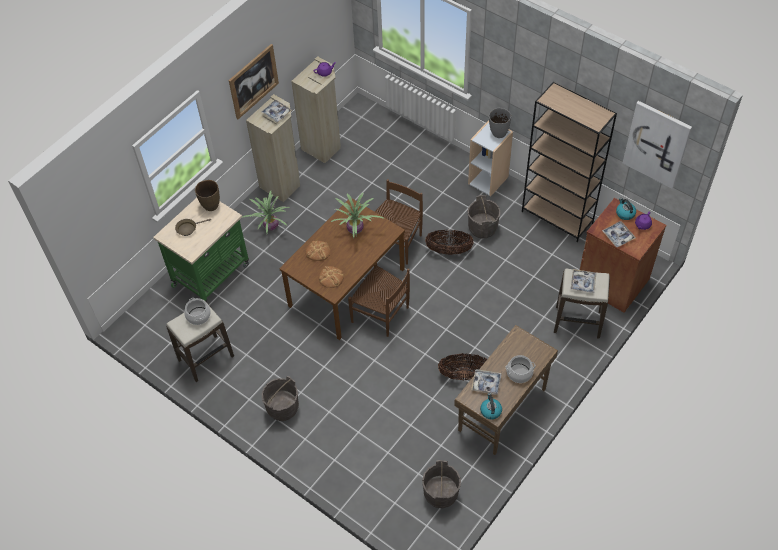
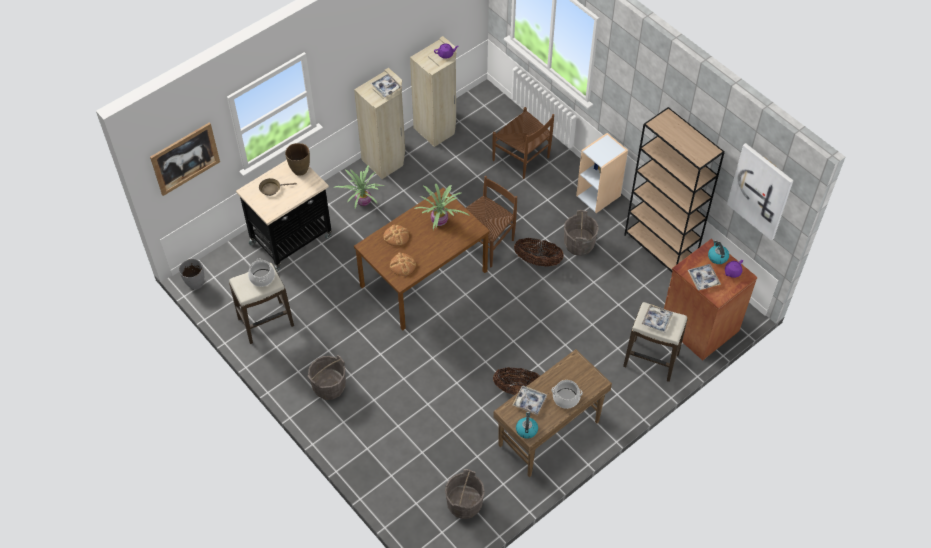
camera: 10 degrees right, 0 degrees up
green cart [153,198,249,303] -> black cart [236,160,332,271]
picture [229,44,279,119] -> picture moved to [150,122,220,196]
brown chair [348,263,410,337] -> brown chair moved to [492,107,554,179]
grey vase [489,108,511,138] -> grey vase moved to [179,258,204,289]

